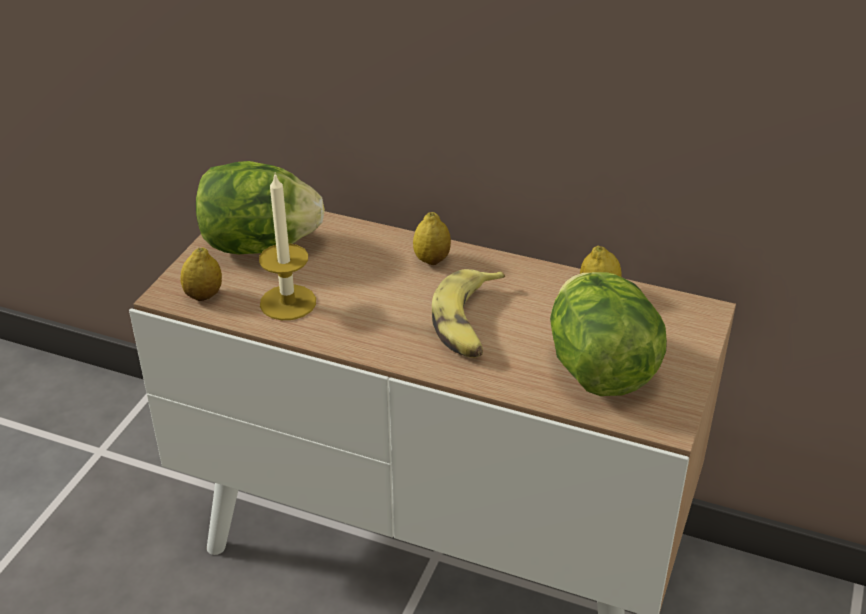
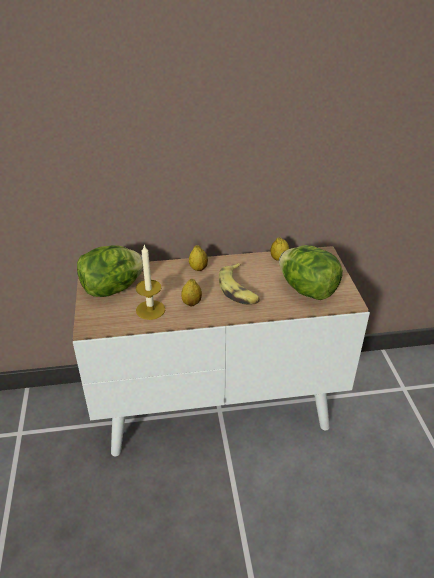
camera: 30 degrees left, 0 degrees up
lemon [180,248,222,301] -> lemon moved to [181,279,202,307]

